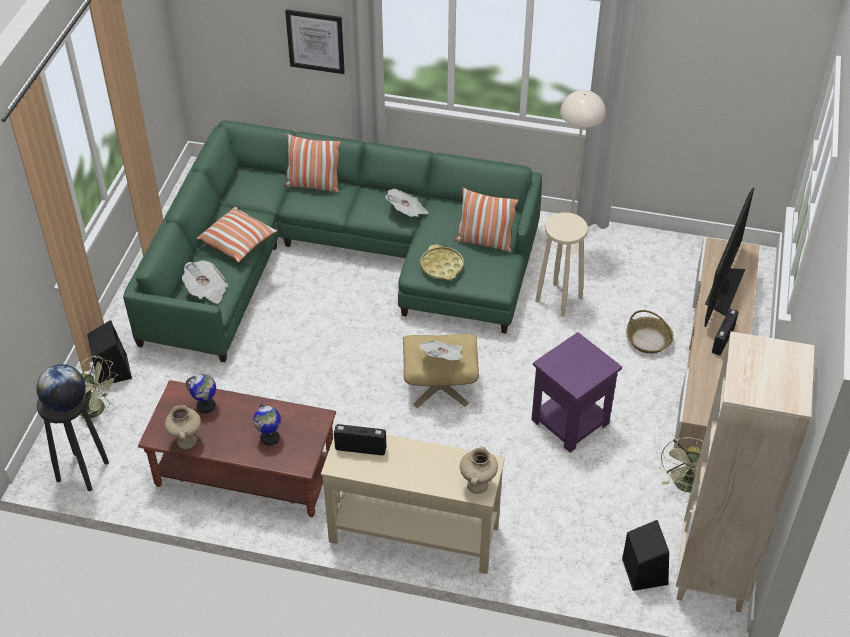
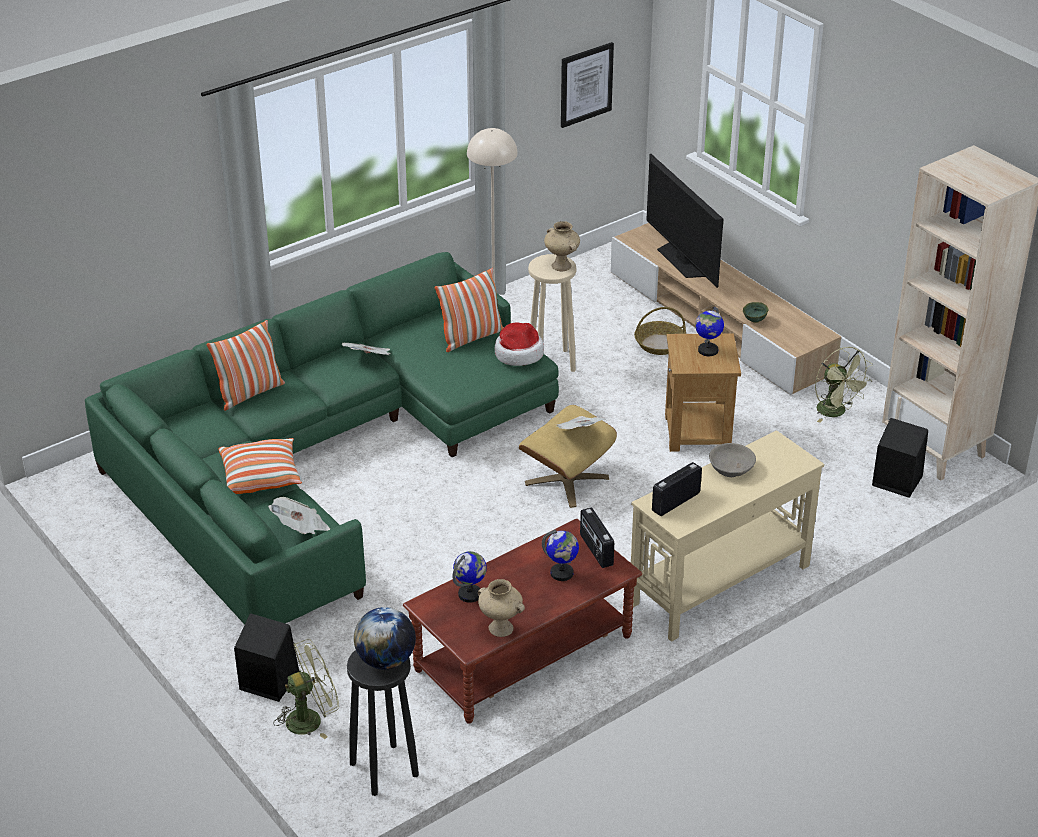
camera: 50 degrees left, 10 degrees down
picture [285,9,345,74] -> picture moved to [561,42,614,128]
yellow tray [421,244,464,280] -> none
beige vase [460,446,498,494] -> beige vase moved to [544,221,580,271]
purple side table [531,332,622,453] -> brown side table [665,333,741,452]
radio [712,308,739,356] -> radio moved to [580,507,614,568]
none -> hat [495,323,544,366]
none -> globe [695,307,724,356]
none -> grey bowl [709,443,756,477]
none -> green bowl [743,302,768,323]

